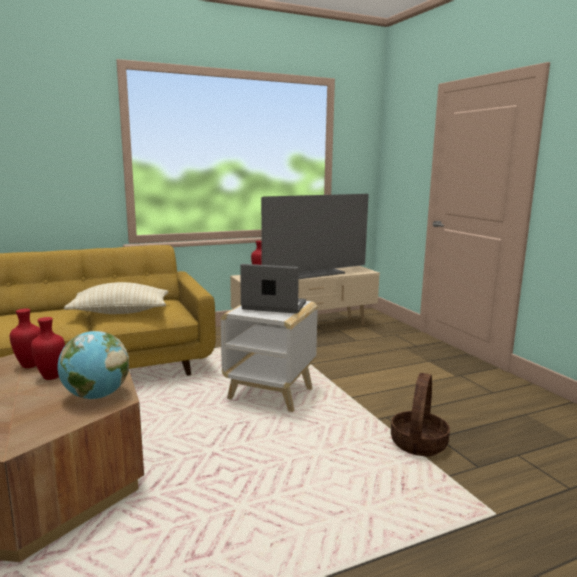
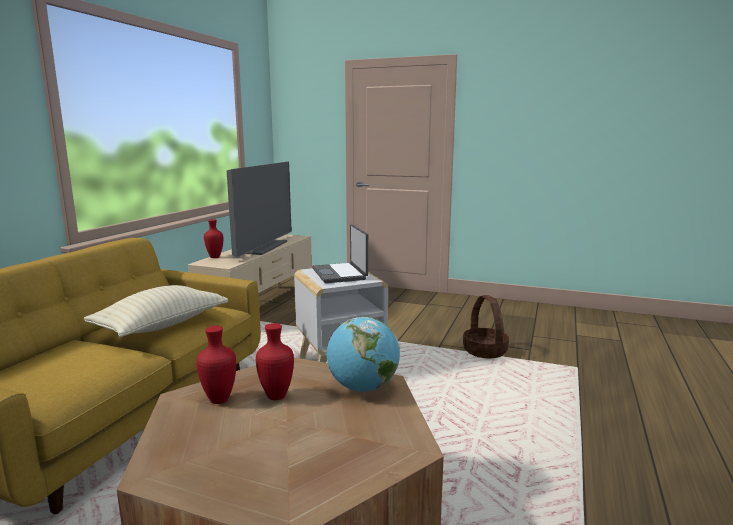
camera: 45 degrees left, 0 degrees up
laptop [240,264,306,314] -> laptop turned 75 degrees counterclockwise [312,224,368,283]

